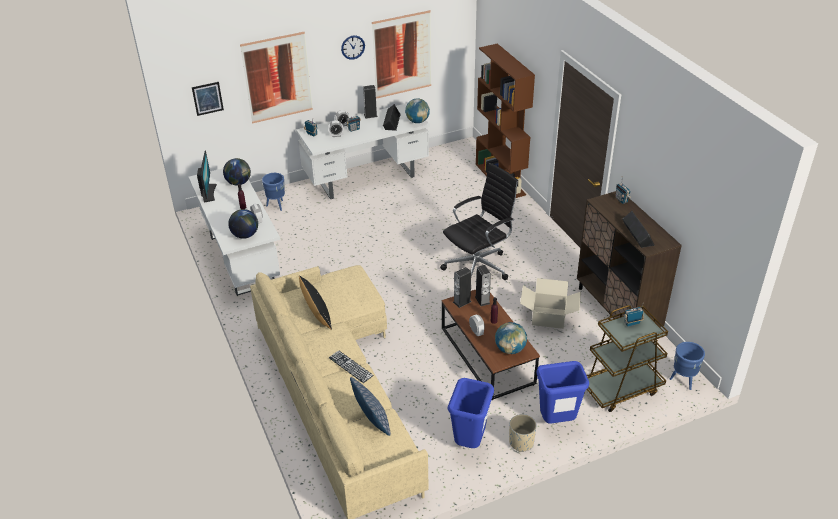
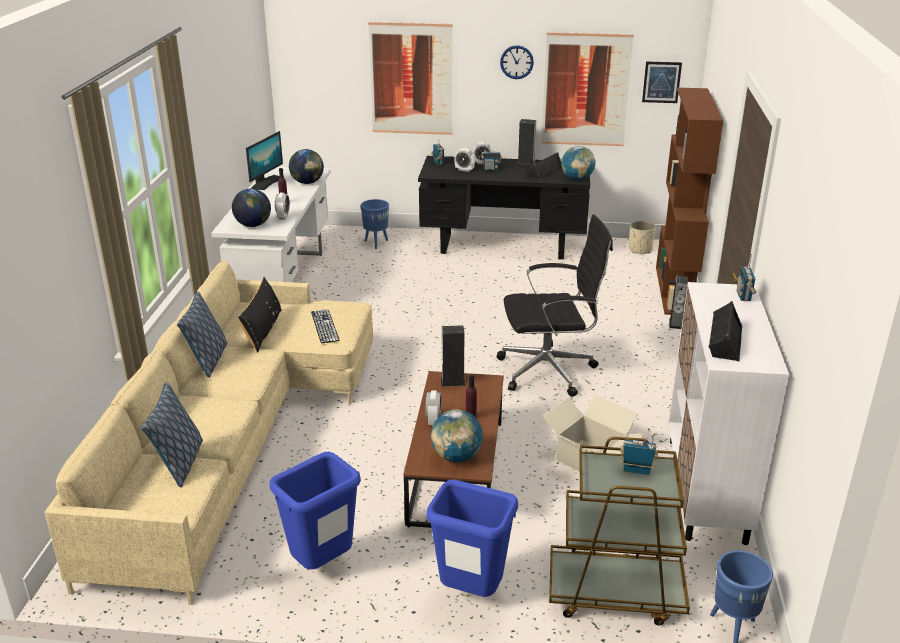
camera: 30 degrees right, 10 degrees down
picture [192,82,224,116] -> picture moved to [642,61,682,103]
white desk [296,103,430,199] -> black desk [418,156,590,260]
keyboard [329,351,374,383] -> keyboard moved to [311,309,340,343]
speaker [475,265,491,306] -> speaker moved to [669,276,688,329]
beige planter [509,414,537,452] -> beige planter moved to [629,221,656,254]
brown cabinet [577,191,682,327] -> white cabinet [669,282,789,545]
none -> pillow [177,291,227,378]

